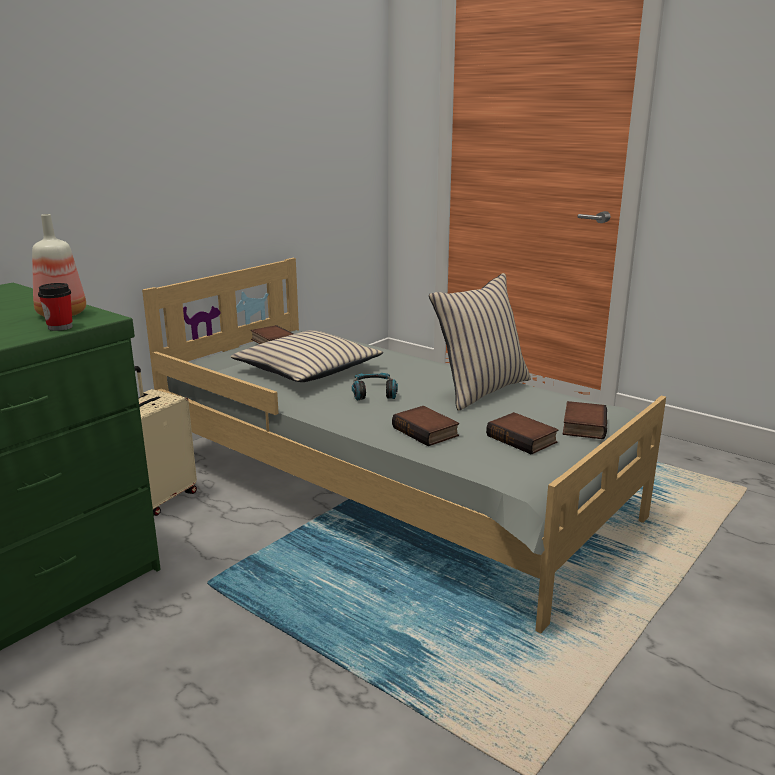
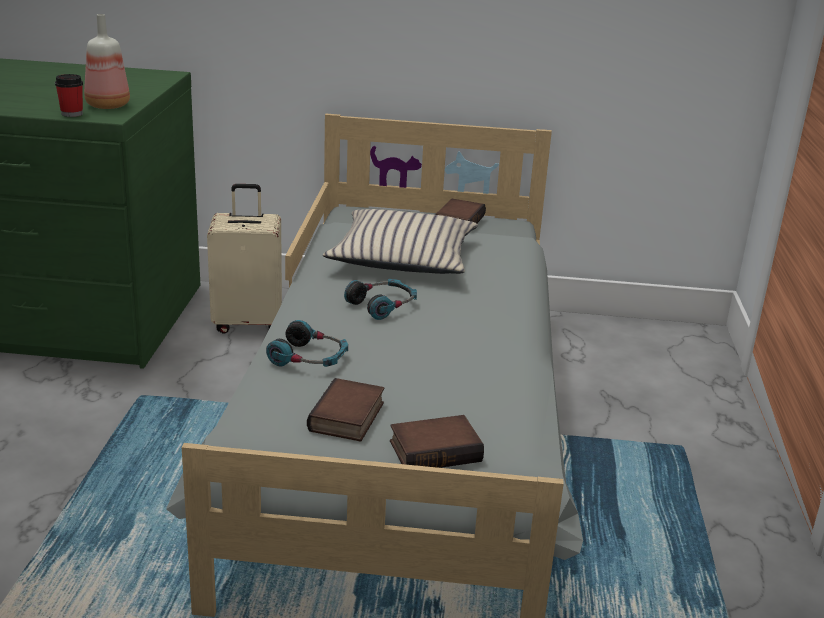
camera: 55 degrees right, 5 degrees up
book [392,406,459,446] -> headphones [266,320,348,367]
beige pillow [429,273,531,411] -> none

